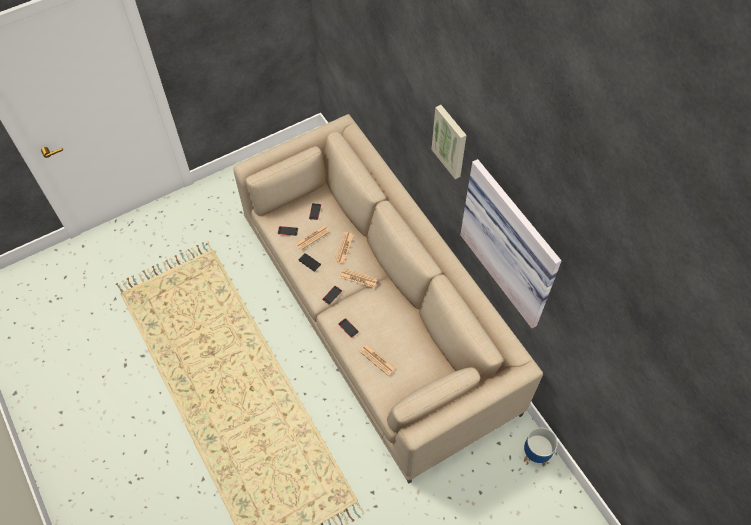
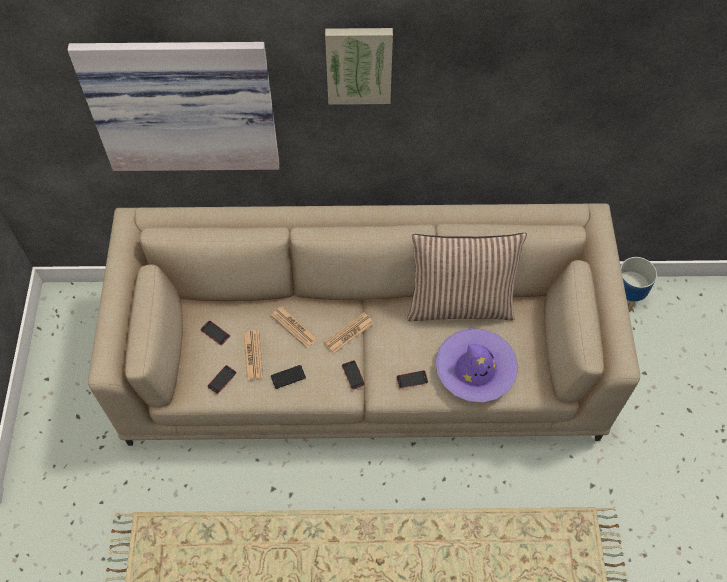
camera: 60 degrees left, 0 degrees up
newspaper [360,344,396,376] -> purple hat [435,328,518,402]
picture [460,159,561,328] -> picture moved to [68,42,280,171]
none -> pillow [407,233,527,321]

